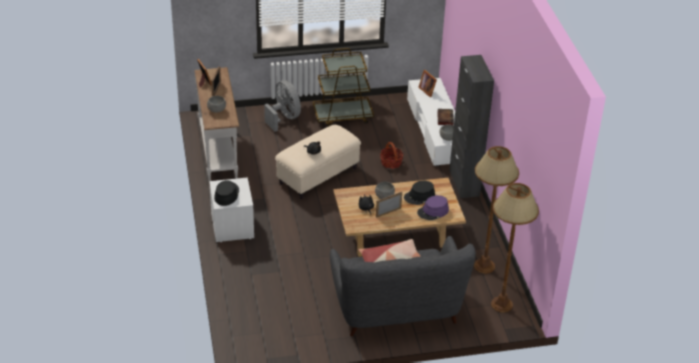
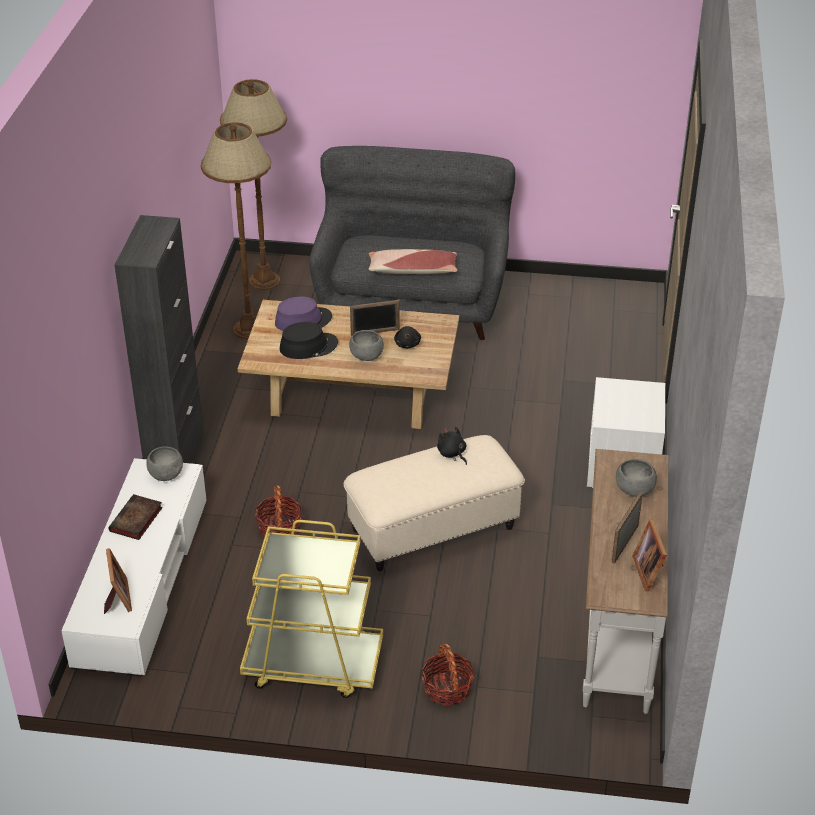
camera: 160 degrees left, 0 degrees up
black hat [214,180,239,206] -> none
grey fan [264,80,301,132] -> basket [421,644,475,706]
brown cart [313,48,374,127] -> yellow cart [240,520,383,698]

